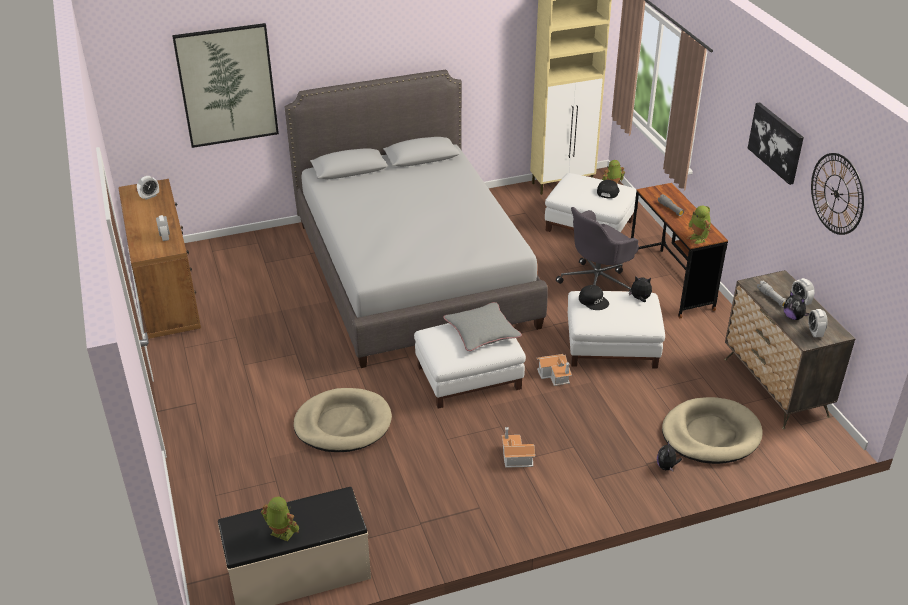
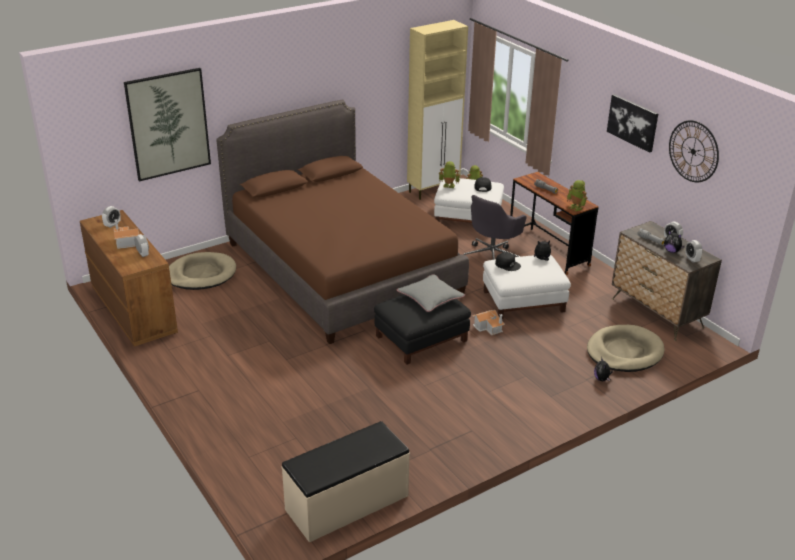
camera: 15 degrees left, 5 degrees down
toy robot [261,497,299,541] -> toy robot moved to [439,161,460,188]
grey bed [285,70,548,368] -> brown bed [216,99,469,344]
beige dog bed [294,388,392,452] -> beige dog bed moved to [169,252,236,290]
white ottoman [414,323,526,409] -> black ottoman [374,294,471,365]
toy house [502,427,535,468] -> toy house moved to [114,219,139,249]

